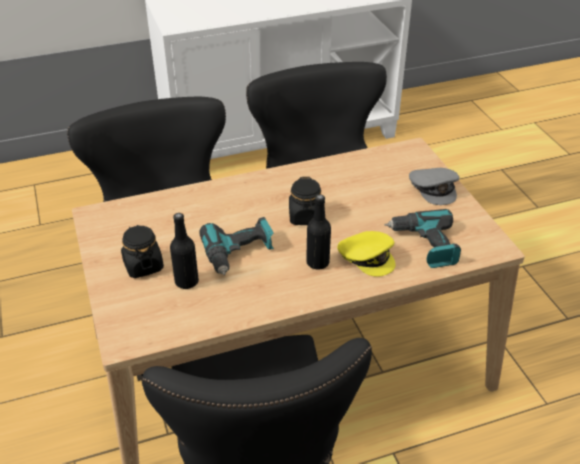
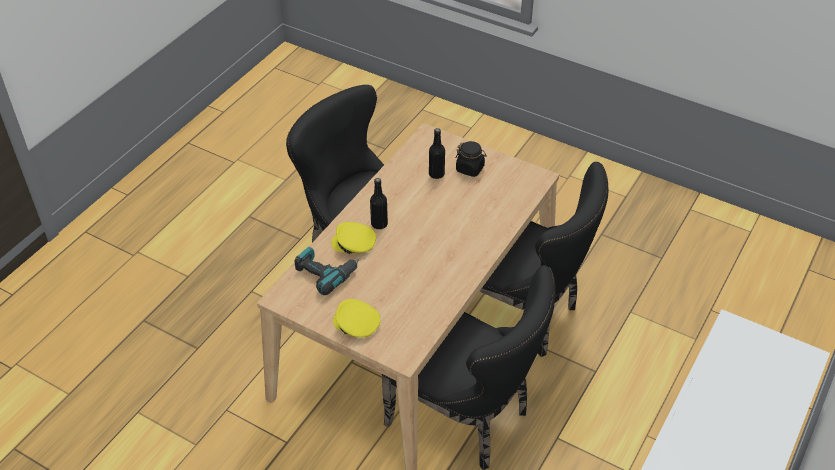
camera: 140 degrees right, 5 degrees up
power drill [199,217,274,275] -> none
black jar [289,177,321,225] -> none
grey cap [409,168,460,205] -> yellow cap [333,299,380,337]

